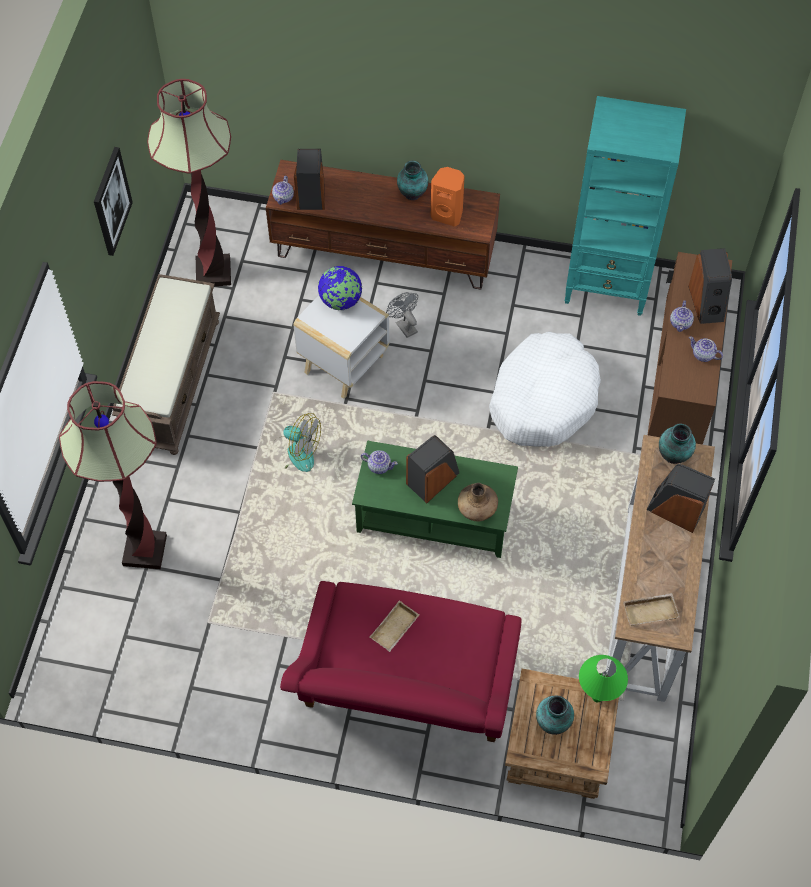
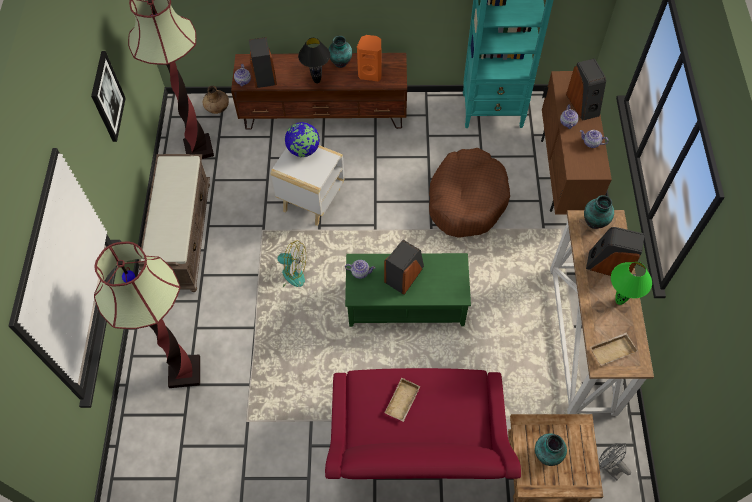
camera: 10 degrees left, 0 degrees up
grey fan [386,292,418,338] -> grey fan moved to [599,443,631,481]
brown vase [458,483,498,521] -> brown vase moved to [203,86,229,114]
white dog bed [489,332,601,447] -> brown dog bed [429,148,510,238]
green table lamp [579,655,628,703] -> green table lamp moved to [611,262,652,305]
none -> black table lamp [298,38,330,83]

